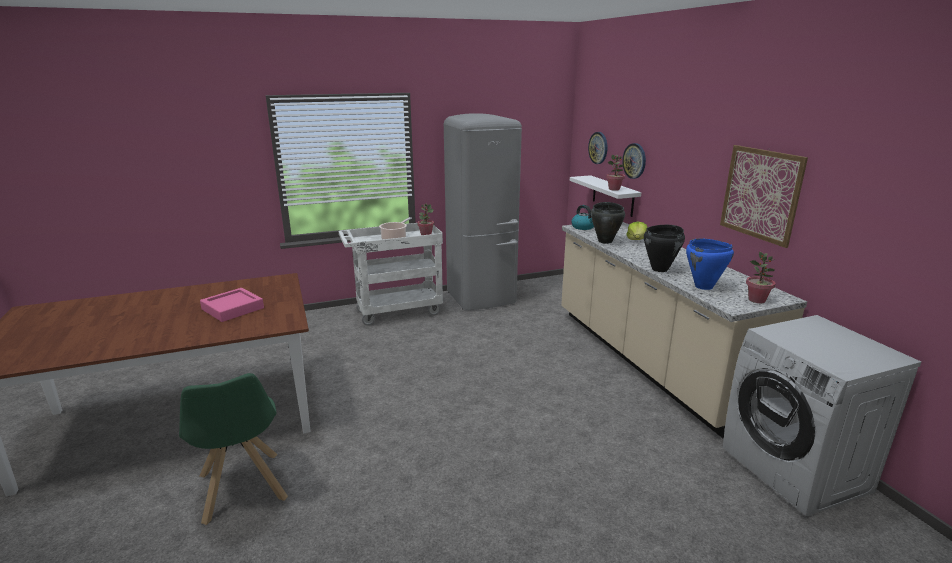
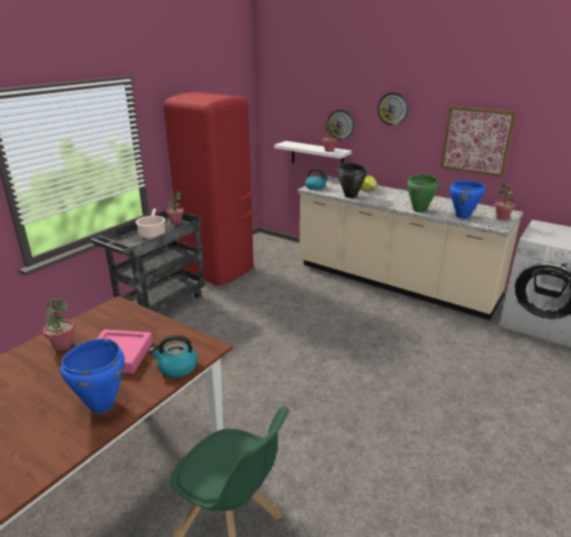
camera: 35 degrees left, 5 degrees up
white cart [339,223,443,325] -> black cart [91,210,205,313]
grey fridge [444,113,522,310] -> red fridge [164,93,254,286]
wall clock [588,132,608,164] -> wall clock moved to [378,92,408,126]
black cooking pot [644,225,685,272] -> green cooking pot [407,174,439,212]
none -> potted plant [43,297,75,351]
none -> blue cooking pot [60,339,125,413]
none -> kettle [149,335,198,378]

